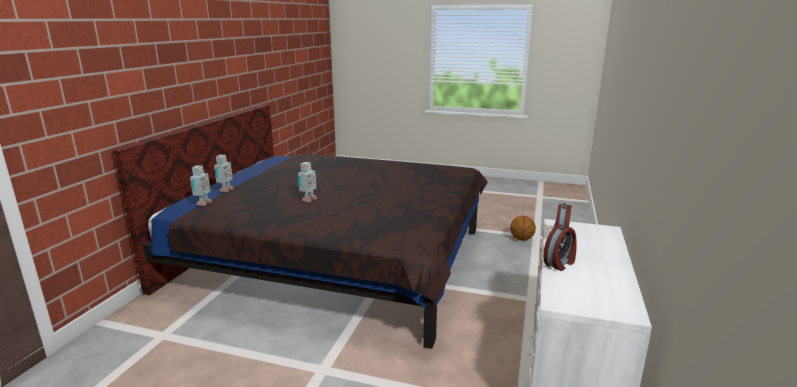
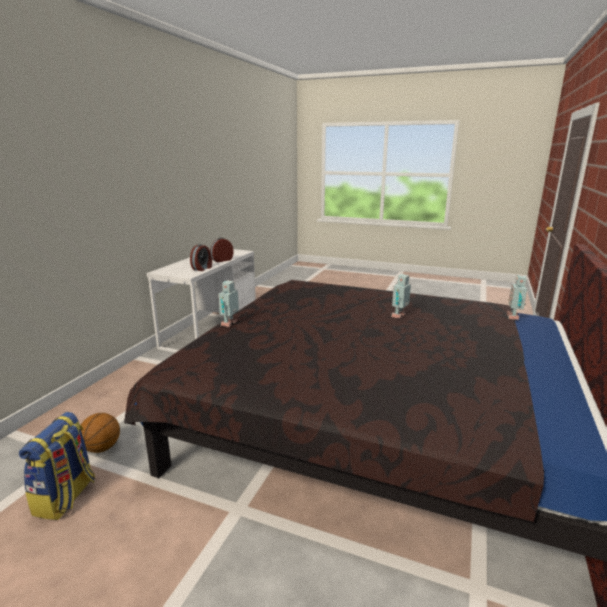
camera: 175 degrees left, 0 degrees up
toy robot [214,155,234,192] -> toy robot moved to [218,280,239,327]
none -> backpack [19,412,96,520]

